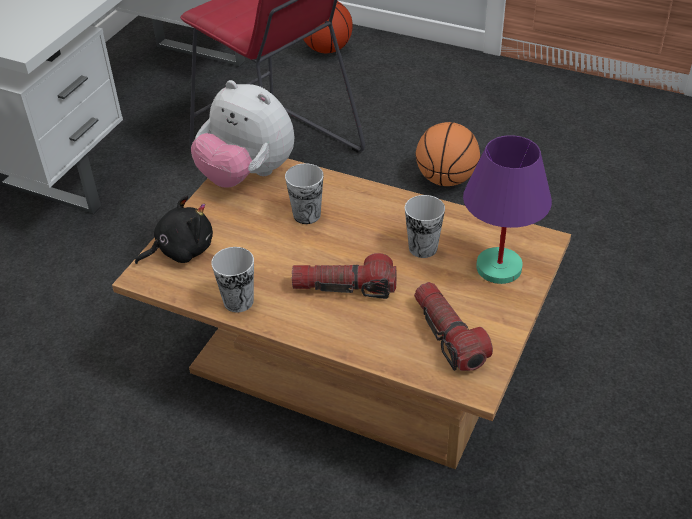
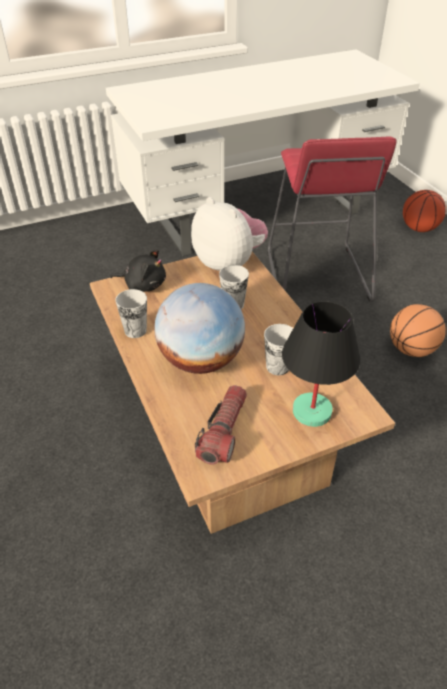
camera: 40 degrees right, 0 degrees up
plush toy [191,80,294,187] -> plush toy turned 150 degrees clockwise [191,197,268,271]
flashlight [292,253,397,299] -> globe [154,283,245,374]
purple table lamp [463,135,552,284] -> black table lamp [282,301,360,427]

